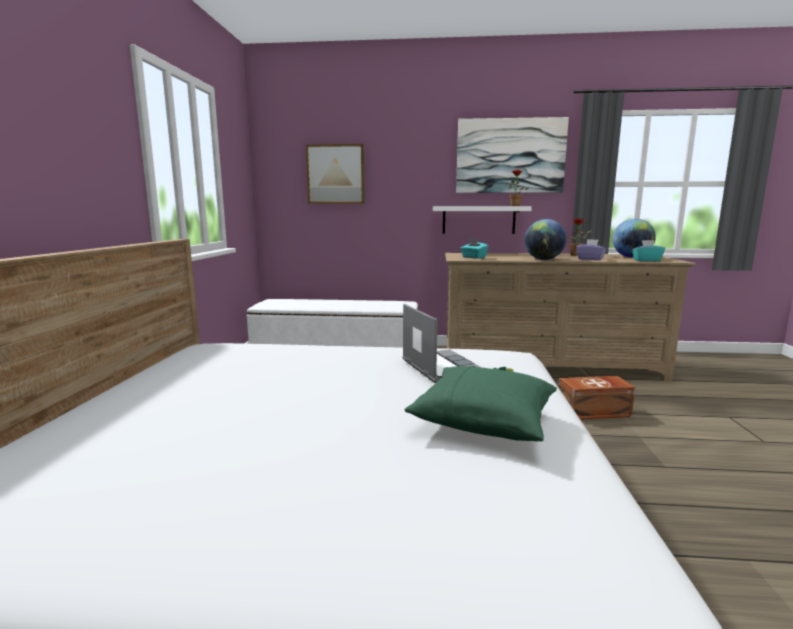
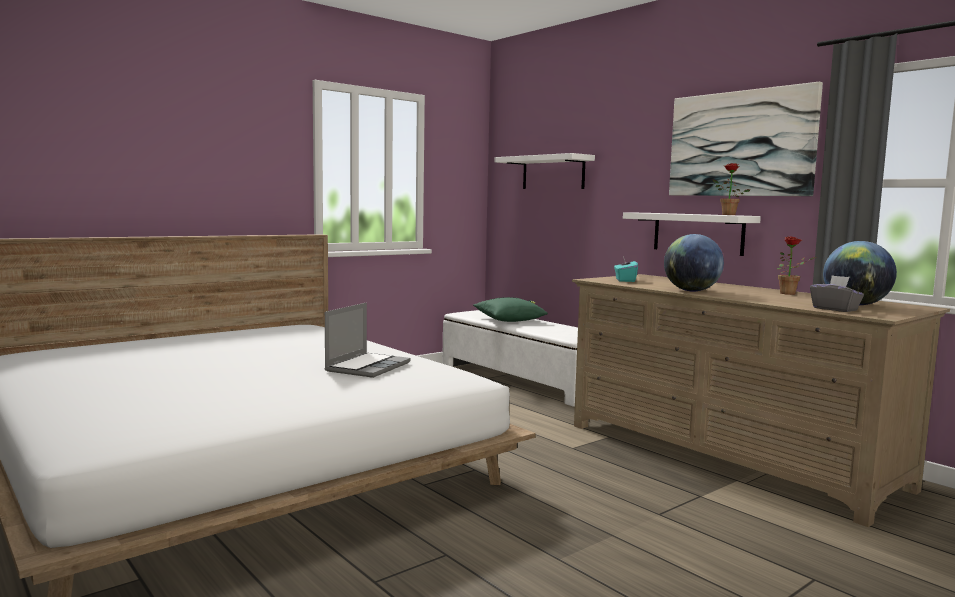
camera: 45 degrees right, 5 degrees down
picture [306,144,365,204] -> white shelf [495,153,595,189]
green pillow [405,366,557,441] -> green pillow moved to [473,297,548,322]
brown storage box [558,376,636,419] -> none
purple tissue box [576,239,606,260] -> none
turquoise tissue box [632,240,665,261] -> grey tissue box [810,275,864,312]

